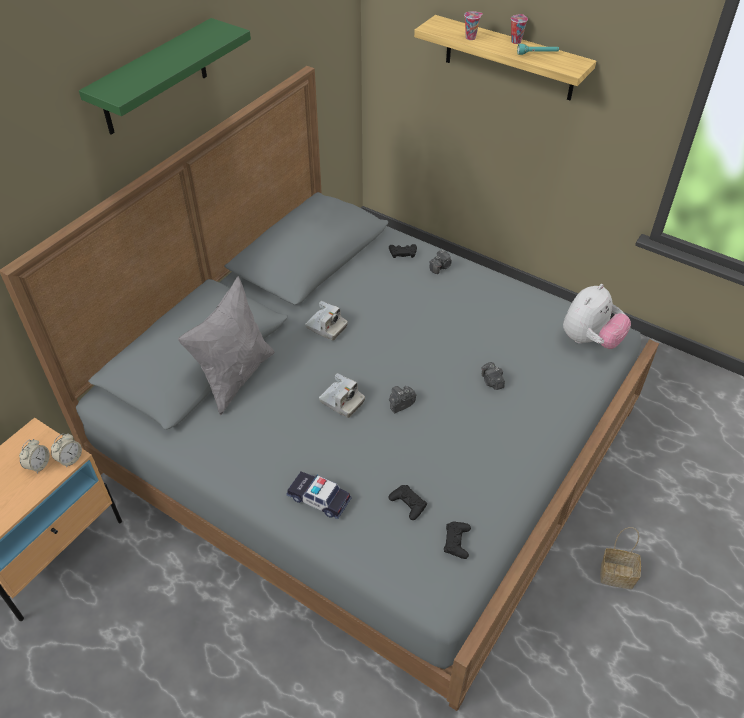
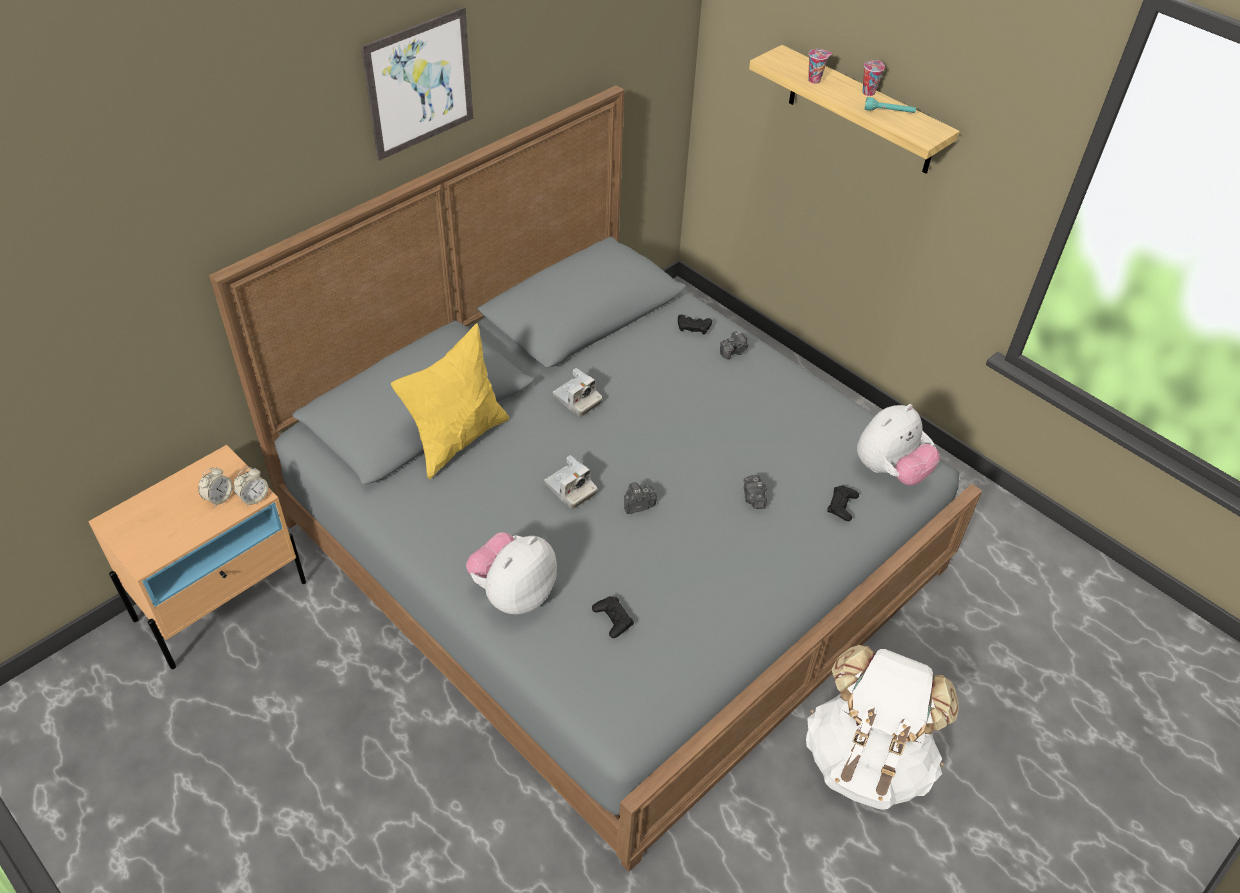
camera: 10 degrees right, 0 degrees up
green shelf [79,18,251,135] -> picture [361,7,473,161]
grey pillow [178,276,275,415] -> yellow pillow [391,323,509,479]
toy car [286,472,351,519] -> plush toy [466,532,557,615]
black game controller [444,521,471,559] -> black game controller moved to [827,485,859,521]
basket [600,527,641,589] -> white backpack [806,645,958,810]

